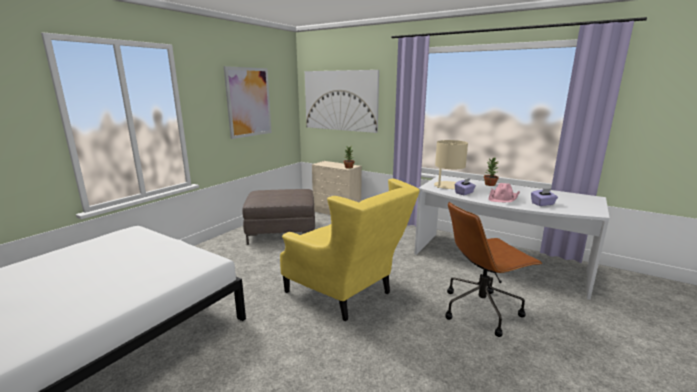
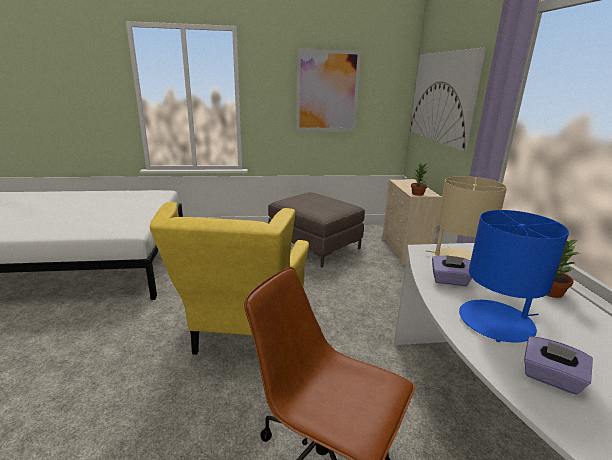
camera: 50 degrees right, 5 degrees up
pink hat [488,183,520,202] -> blue table lamp [459,210,569,343]

